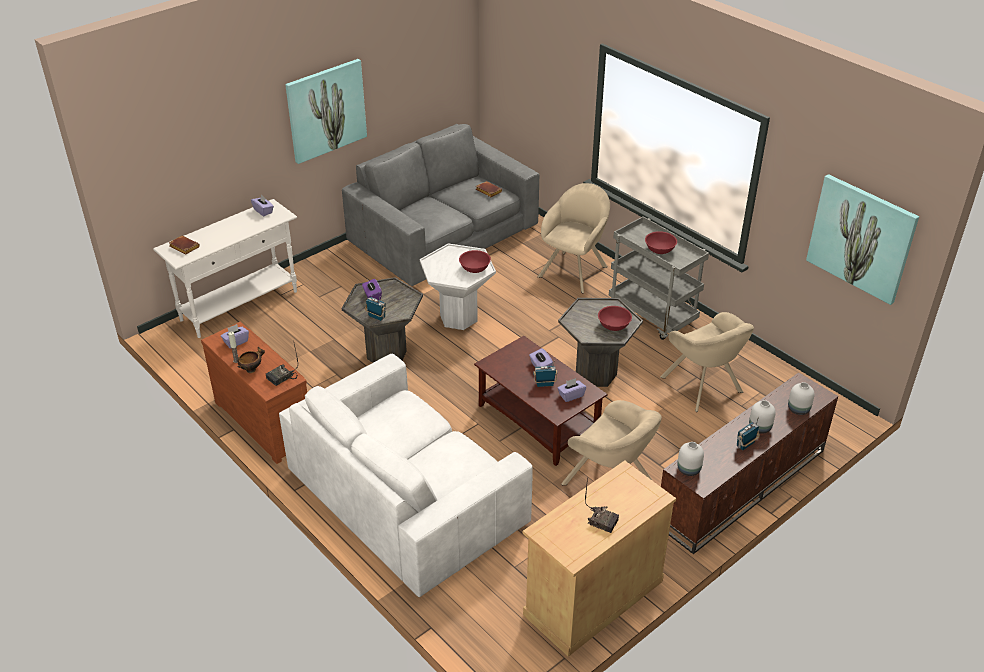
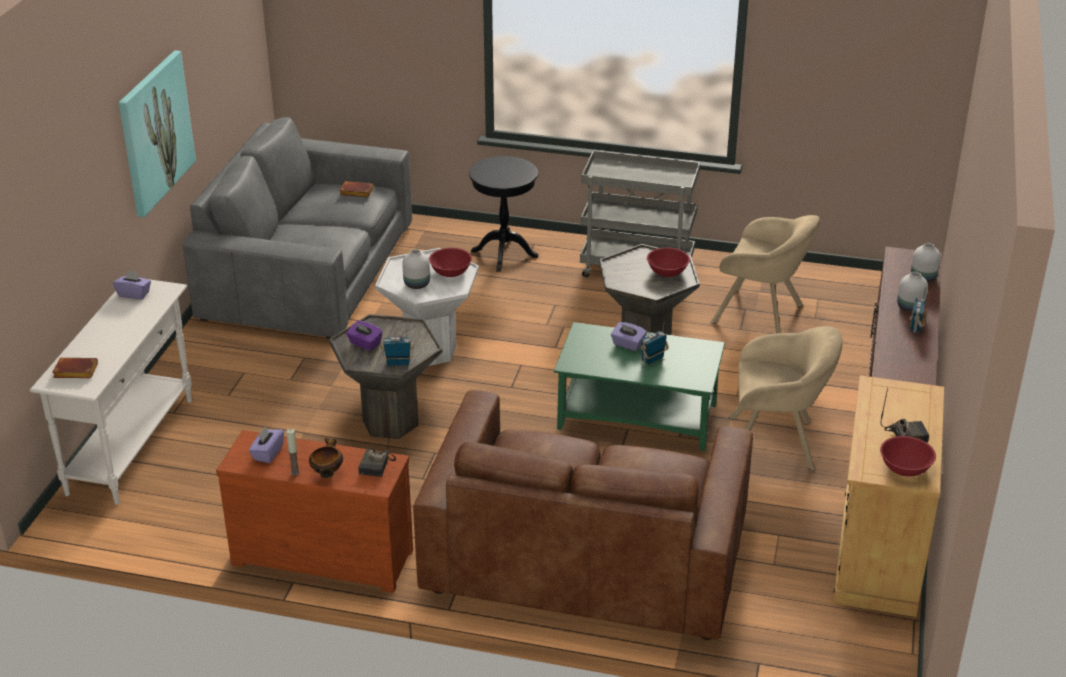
camera: 35 degrees left, 5 degrees down
white sofa [279,354,533,597] -> brown sofa [413,390,753,640]
brown coffee table [474,336,607,466] -> green coffee table [554,322,725,451]
beige armchair [538,183,610,293] -> black side table [469,156,538,272]
purple tissue box [558,378,586,402] -> none
red bowl [645,231,677,254] -> red bowl moved to [880,436,936,477]
white vase [677,442,704,476] -> white vase moved to [402,249,430,289]
picture [806,174,919,305] -> none

